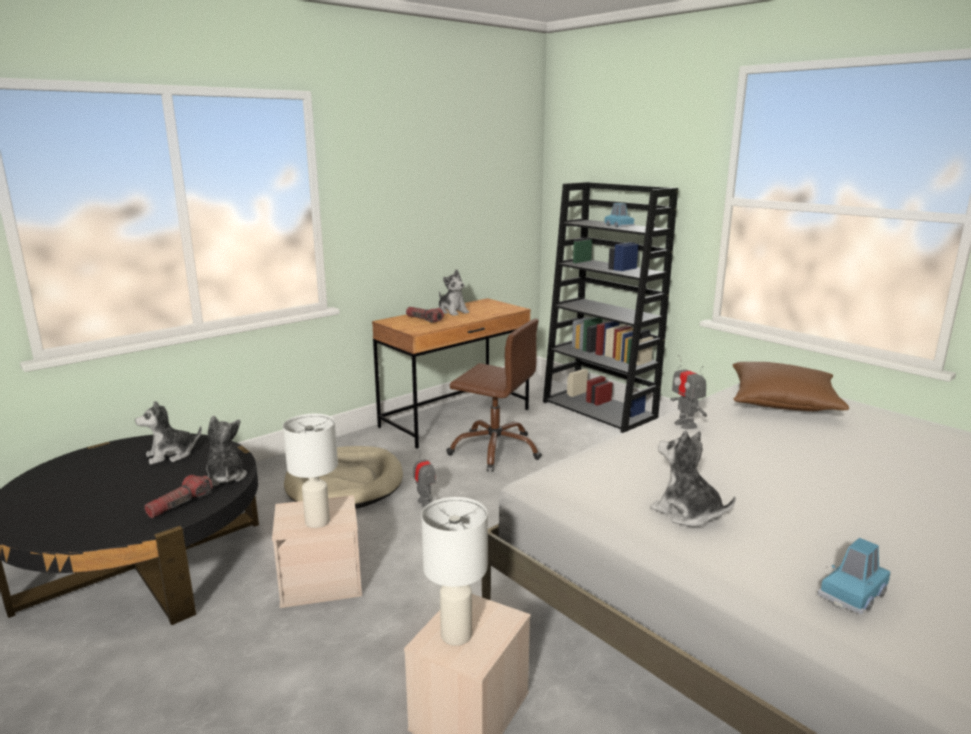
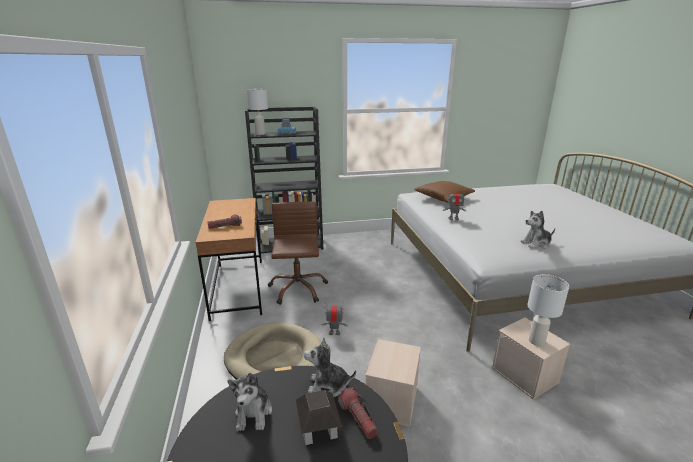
camera: 60 degrees left, 5 degrees up
white table lamp [283,414,338,528] -> white table lamp moved to [247,89,268,135]
plush toy [439,269,469,316] -> none
brown office chair [446,319,542,472] -> brown office chair turned 60 degrees counterclockwise [268,202,328,305]
blue toy car [818,538,890,614] -> none
none -> toy house [296,390,342,445]

